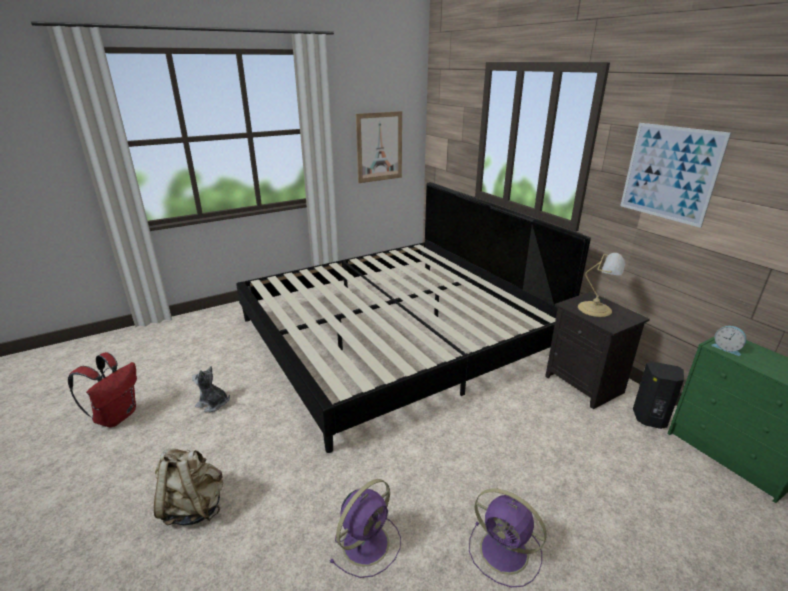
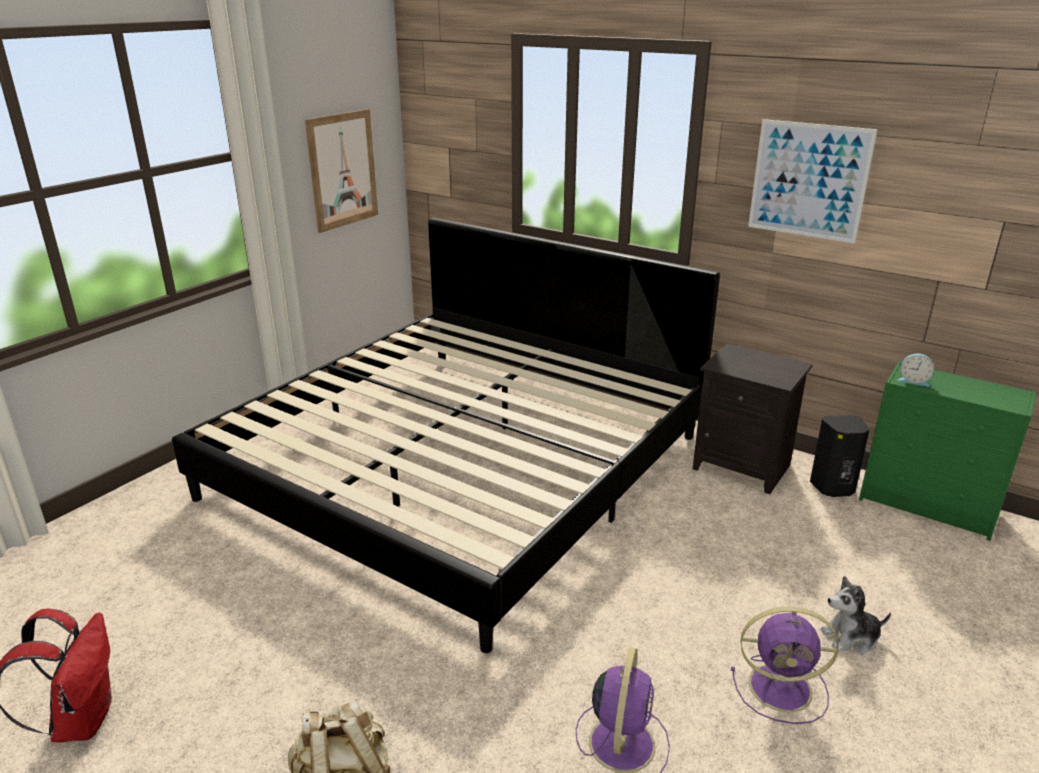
camera: 25 degrees left, 0 degrees up
plush toy [192,366,230,412] -> plush toy moved to [820,576,891,654]
table lamp [578,253,625,317] -> none

